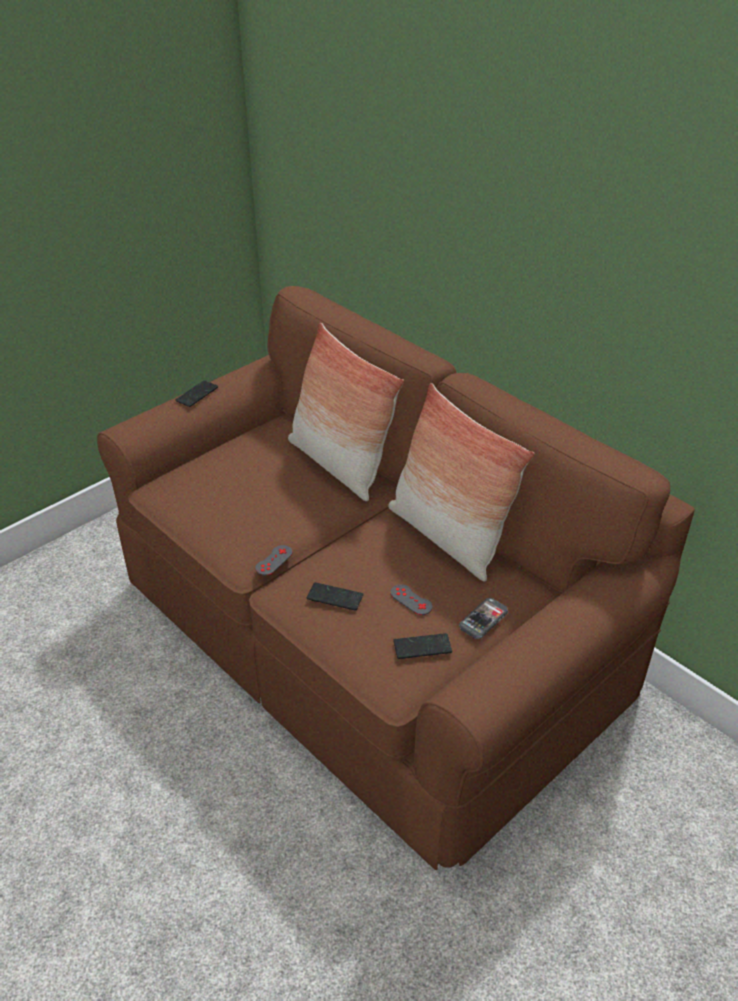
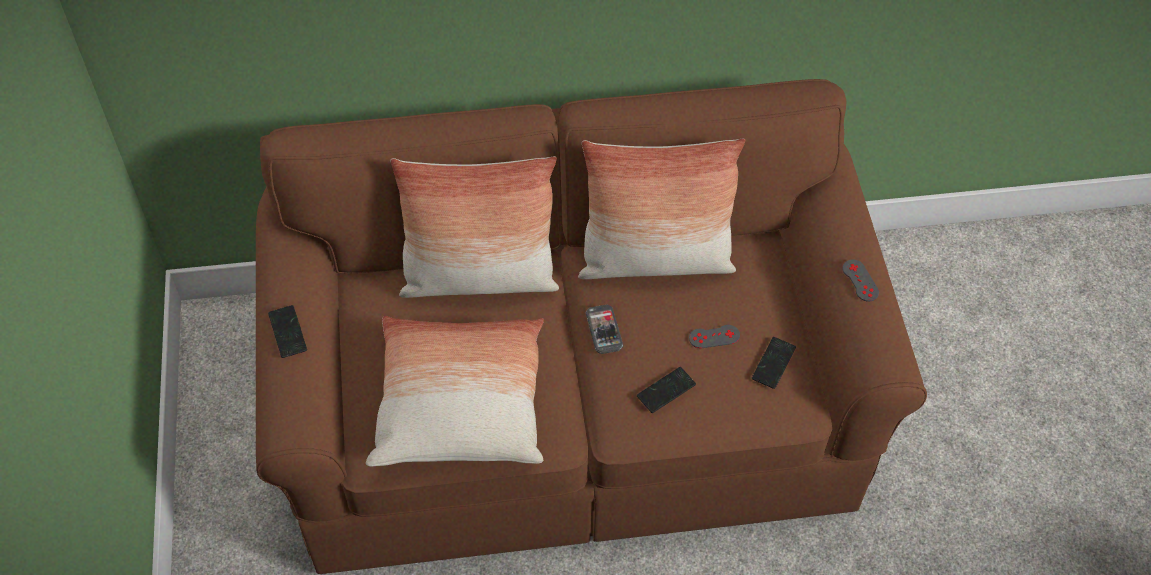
camera: 55 degrees left, 15 degrees up
grey game controller [255,545,293,576] -> grey game controller moved to [842,259,879,301]
phone [459,598,508,639] -> phone moved to [586,305,623,354]
none -> pillow [366,316,544,466]

